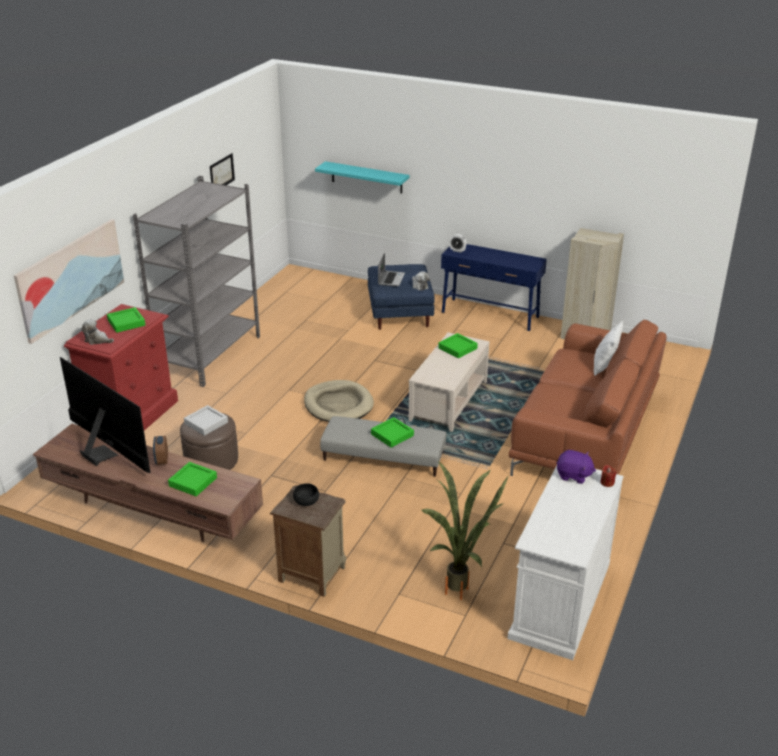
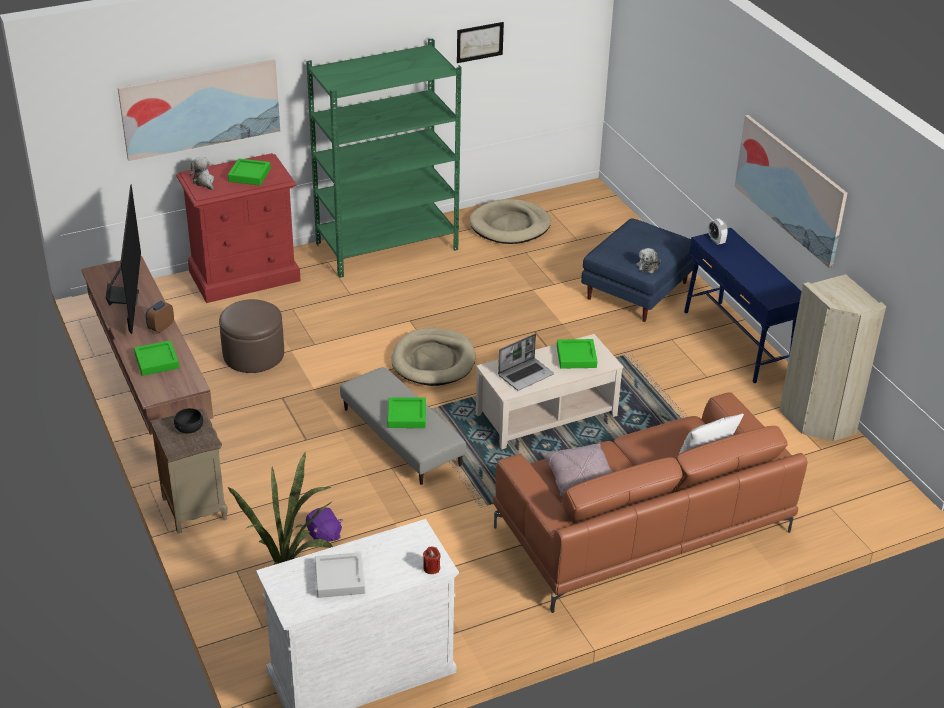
camera: 40 degrees right, 5 degrees up
grey bookcase [133,176,260,387] -> green bookcase [306,38,462,278]
grey tray [184,405,228,436] -> grey tray moved to [315,552,365,598]
turquoise shelf [315,161,410,194] -> none
laptop [378,253,405,286] -> laptop moved to [498,334,554,390]
purple plush toy [556,450,596,484] -> purple plush toy moved to [306,508,343,542]
none -> beige dog bed [470,199,551,244]
none -> purple pillow [542,443,612,496]
none -> picture [734,115,847,268]

